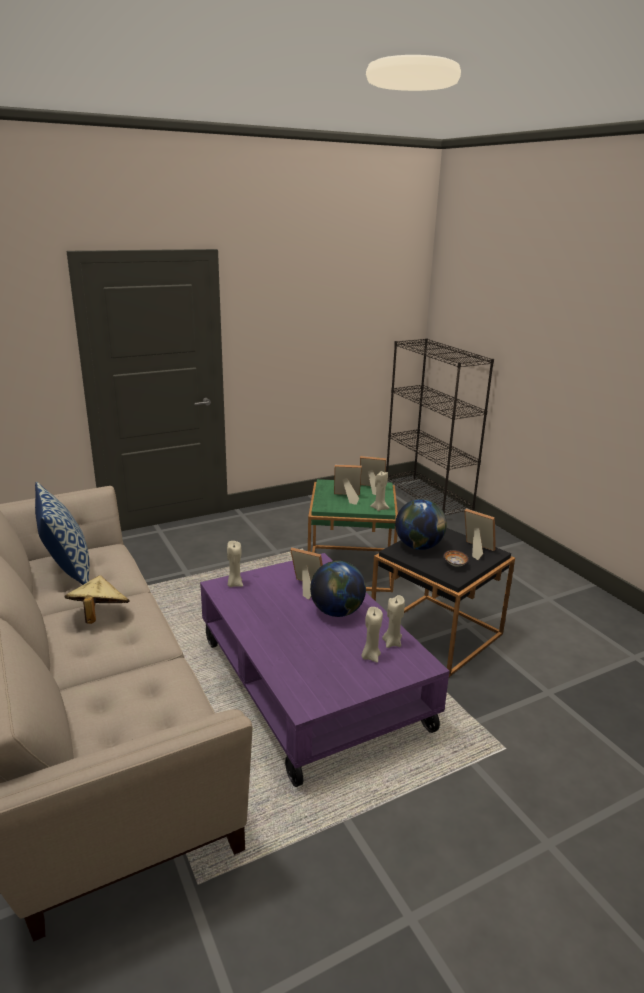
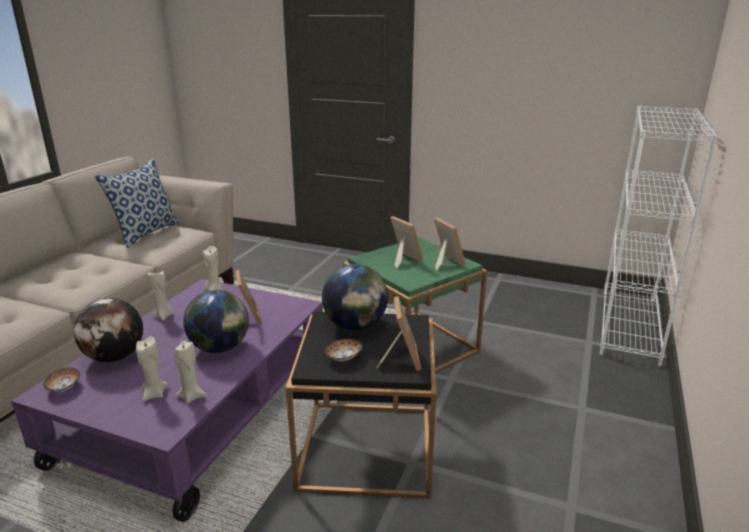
camera: 50 degrees right, 0 degrees up
beige hat [64,575,129,624] -> none
beige candle [370,471,389,511] -> beige candle moved to [148,270,173,321]
black bookcase [386,338,494,516] -> white bookcase [599,105,718,366]
none -> bowl [44,367,80,392]
none -> globe [74,298,143,362]

